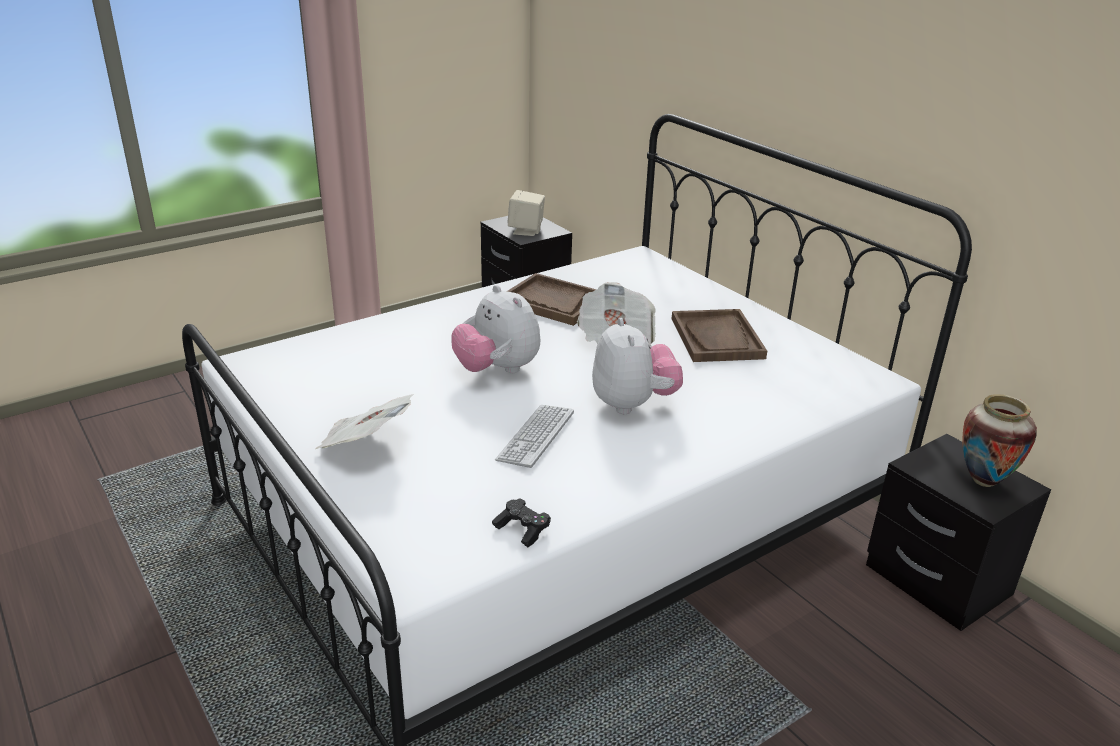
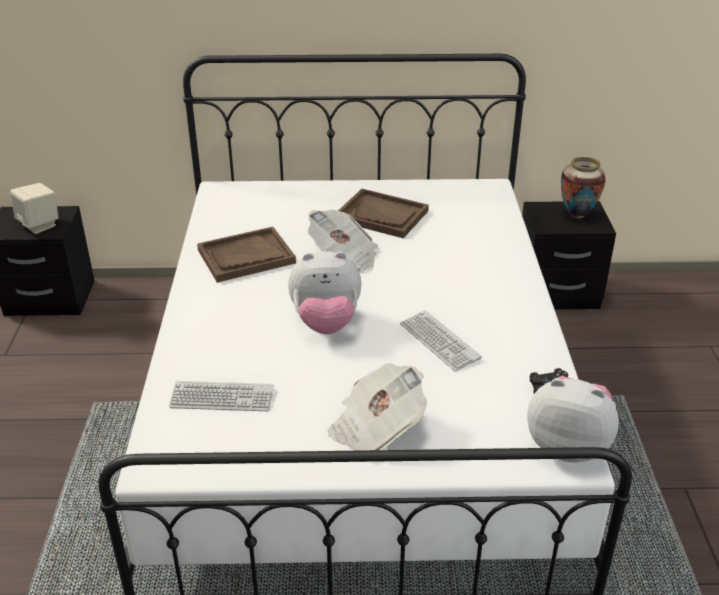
camera: 55 degrees left, 5 degrees up
plush toy [592,318,683,414] -> plush toy moved to [527,376,619,462]
none -> keyboard [169,381,274,411]

